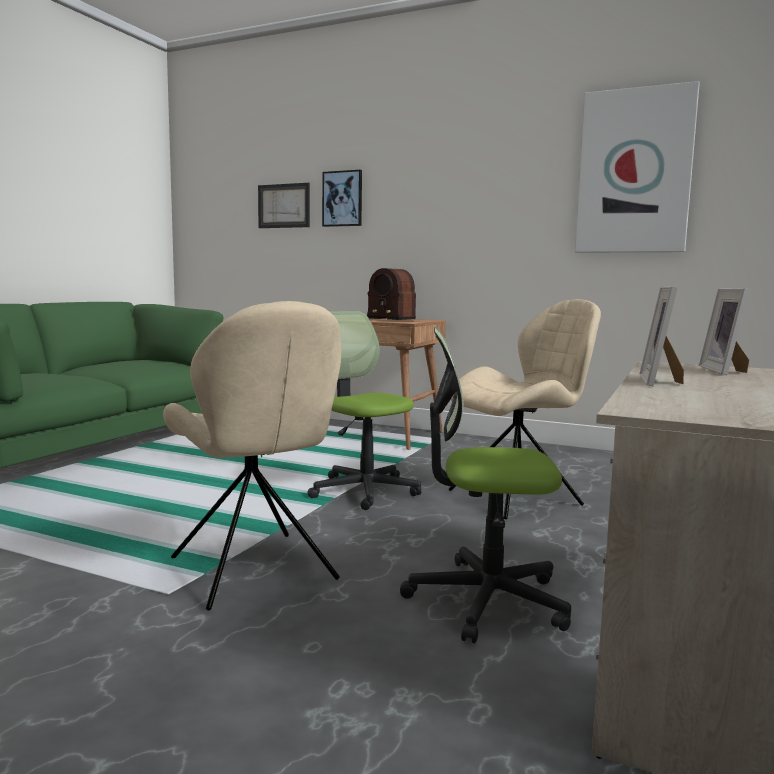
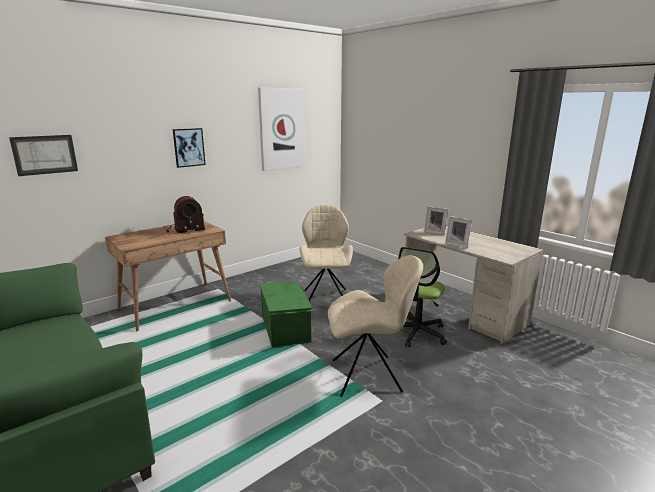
camera: 65 degrees left, 10 degrees up
office chair [307,311,422,510] -> green storage box [260,281,314,348]
picture [322,170,362,227] -> picture moved to [173,128,206,168]

